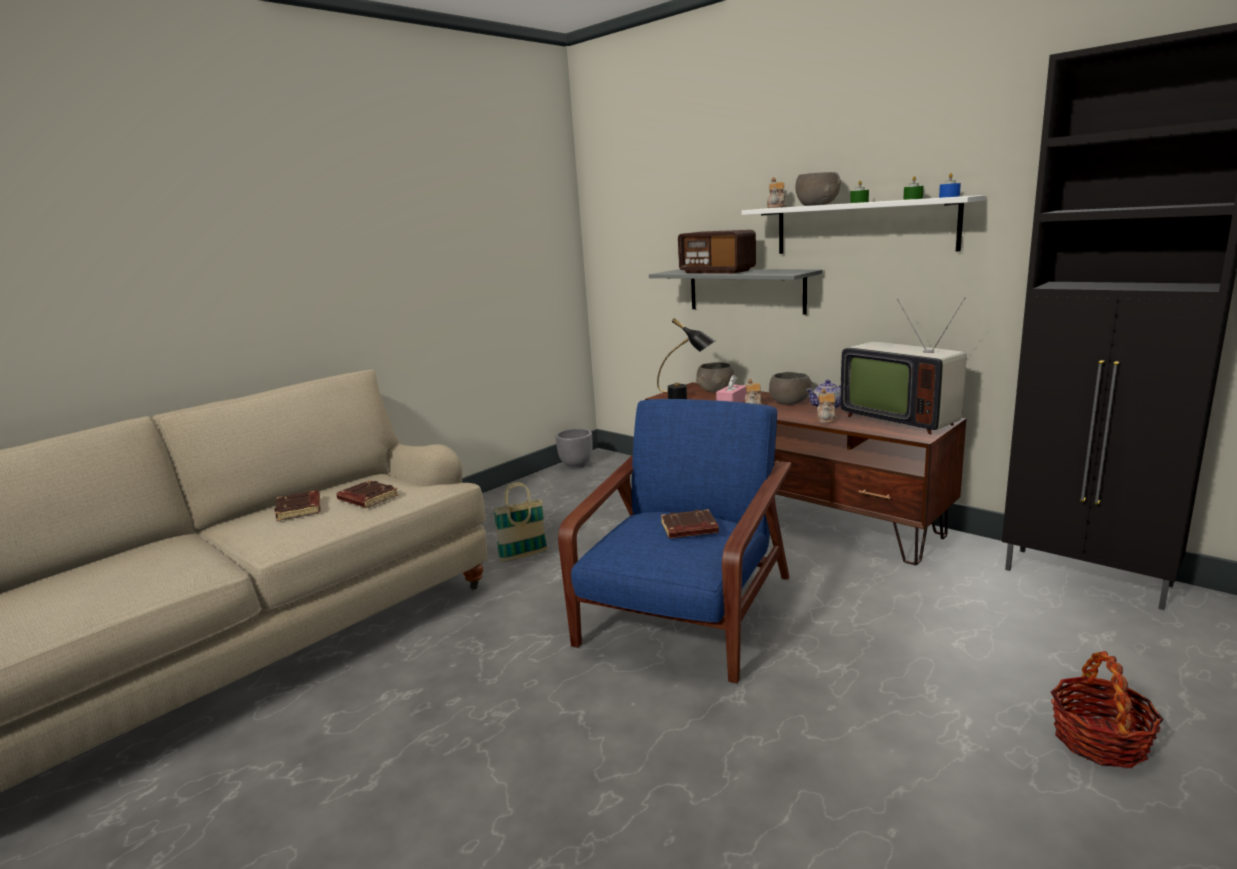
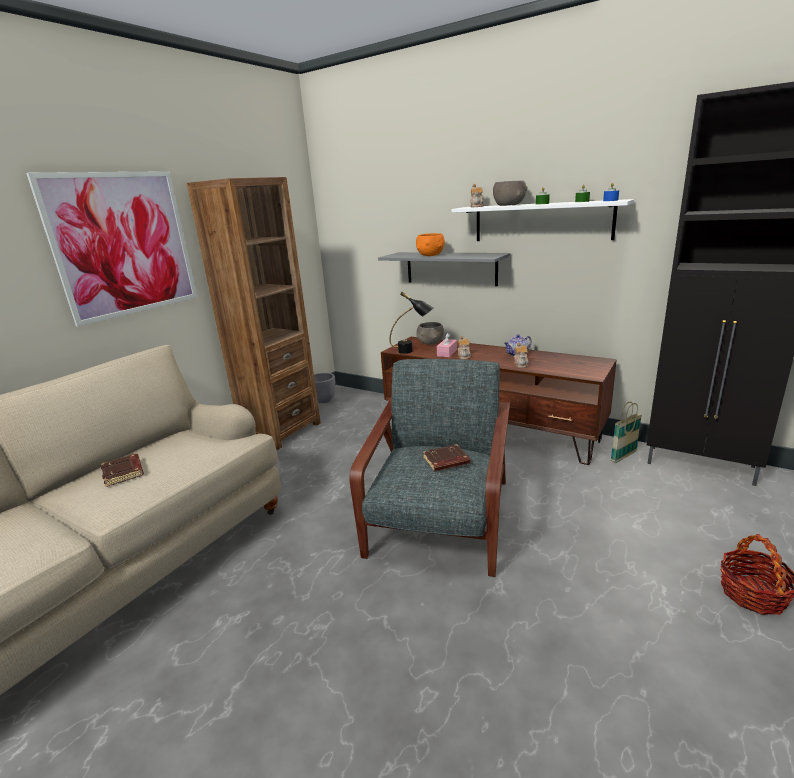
camera: 10 degrees left, 5 degrees up
brown book [336,480,399,508] -> none
basket [493,482,548,562] -> basket moved to [610,402,642,463]
blue armchair [558,399,791,683] -> grey armchair [349,359,510,577]
radio [678,230,756,274] -> orange bowl [416,233,445,256]
grey bowl [769,372,812,405] -> none
television [840,297,967,434] -> none
none -> picture [26,171,197,327]
none -> brown bookcase [187,177,321,450]

